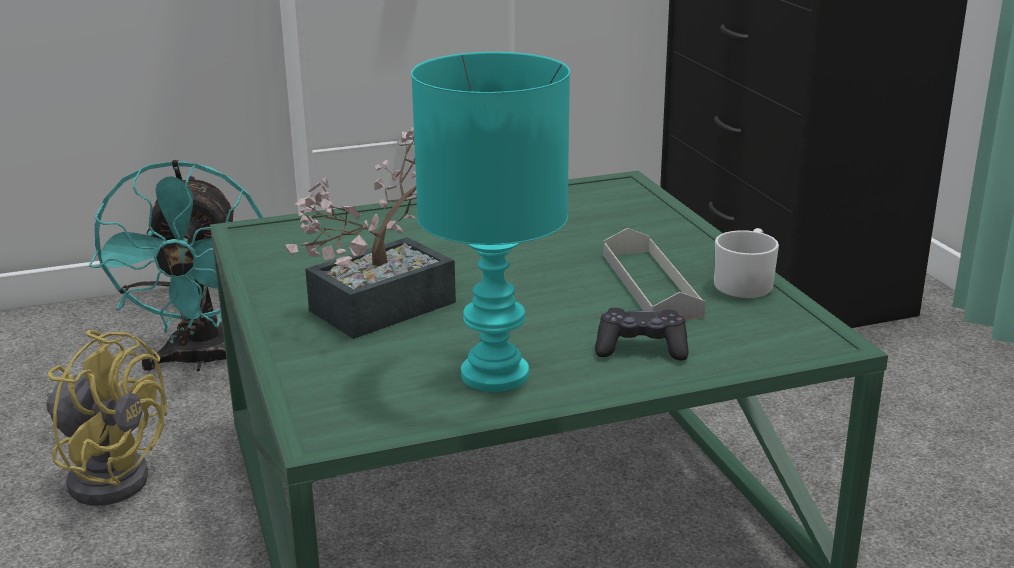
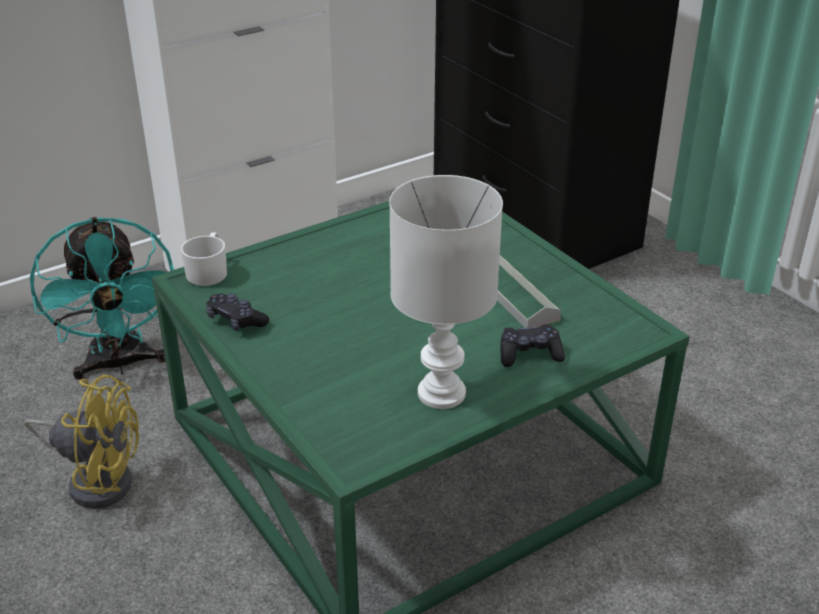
camera: 15 degrees left, 10 degrees up
potted plant [285,127,456,339] -> none
turquoise table lamp [411,52,570,392] -> white table lamp [389,175,503,409]
white mug [714,228,779,298] -> white mug moved to [181,232,227,286]
none -> black game controller [206,293,269,331]

